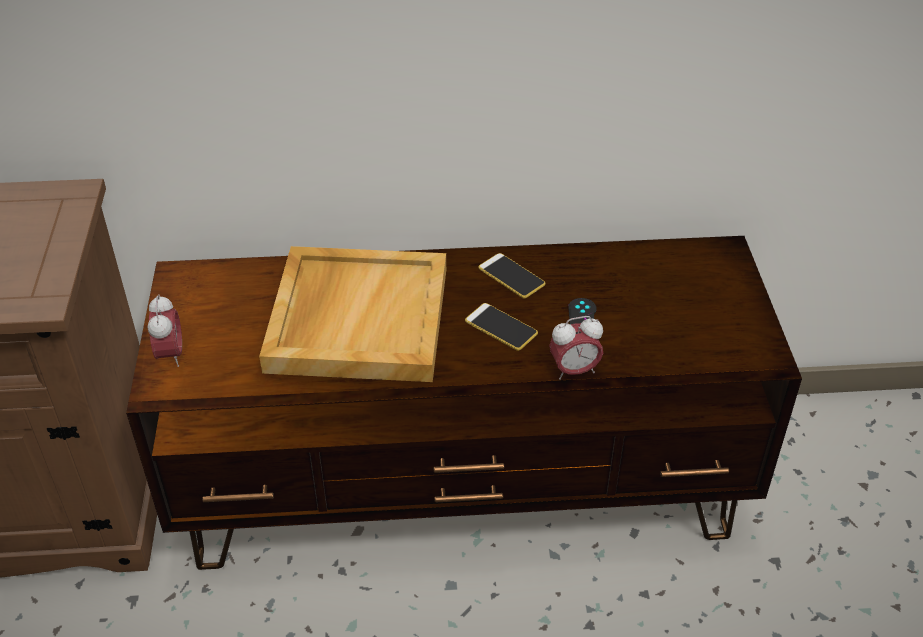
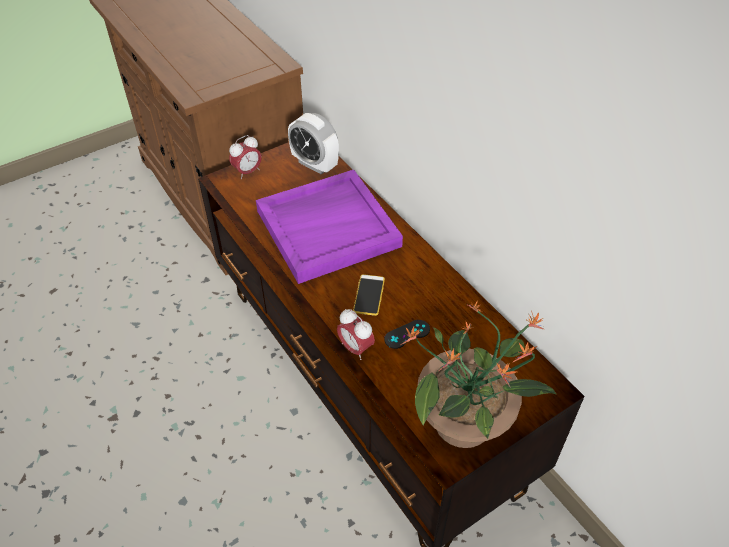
camera: 60 degrees right, 5 degrees up
beige tray [259,246,446,382] -> purple tray [256,170,403,284]
phone [478,253,546,298] -> none
none -> alarm clock [288,113,339,175]
none -> potted plant [401,301,556,448]

